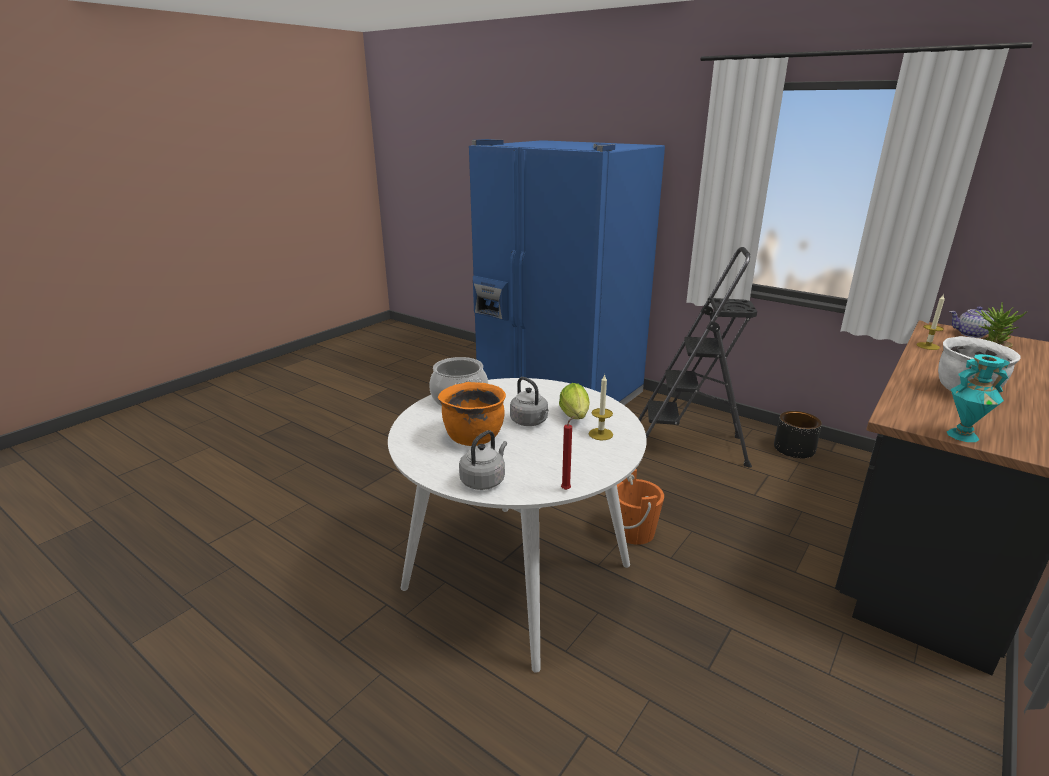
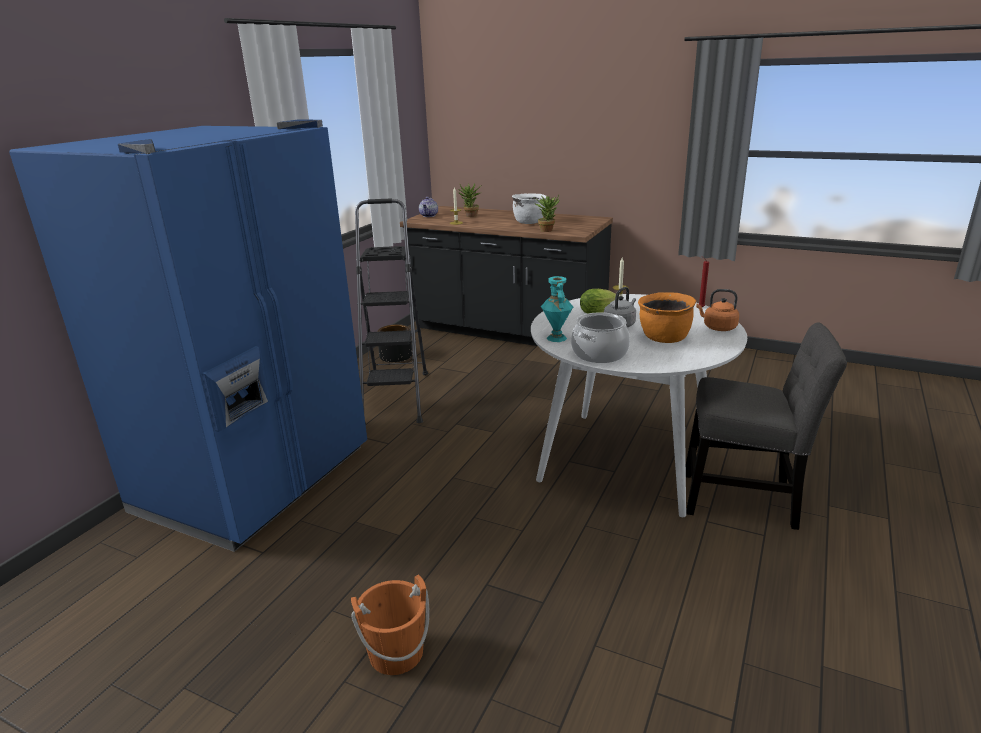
camera: 100 degrees left, 0 degrees up
grey kettle [459,430,507,490] -> orange kettle [696,289,739,331]
orange bucket [617,469,664,545] -> orange bucket moved to [351,574,430,675]
turquoise vase [947,354,1010,442] -> turquoise vase moved to [541,276,573,342]
none -> potted plant [534,195,559,232]
none -> grey chair [686,322,847,530]

